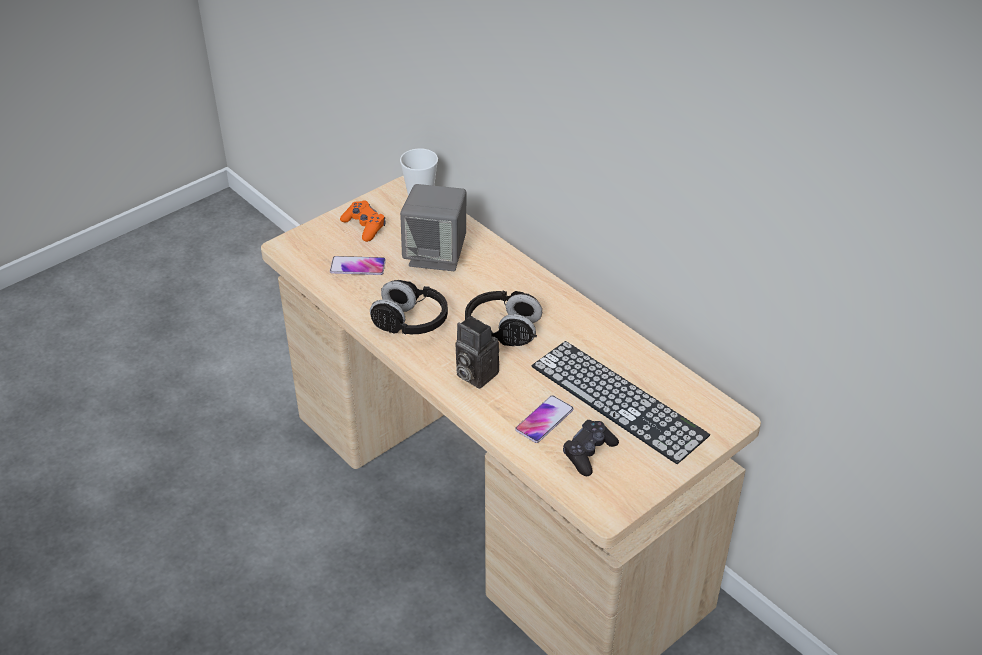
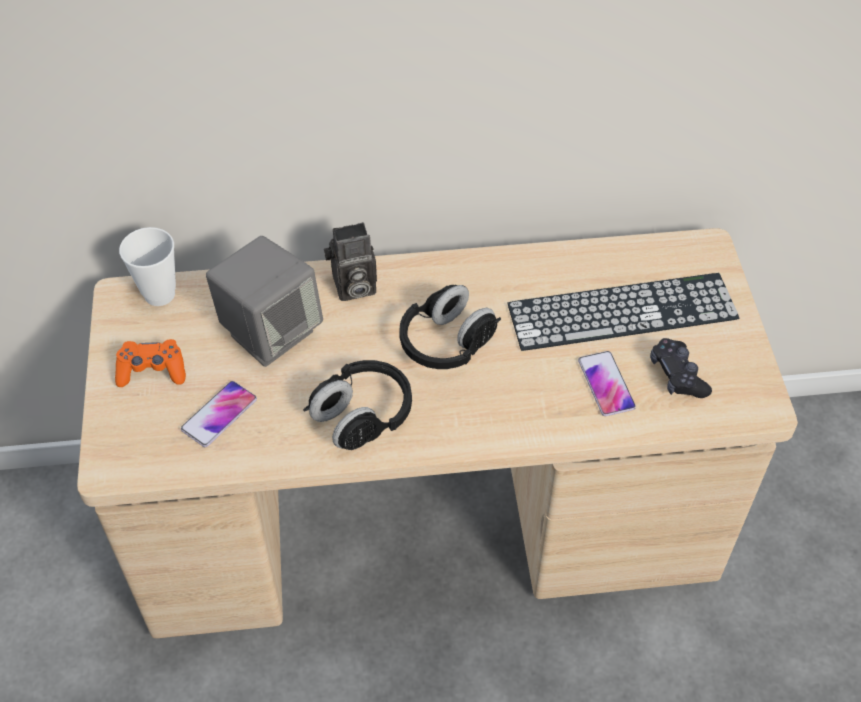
camera: 55 degrees left, 10 degrees up
camera [455,316,499,389] -> camera moved to [324,222,377,301]

